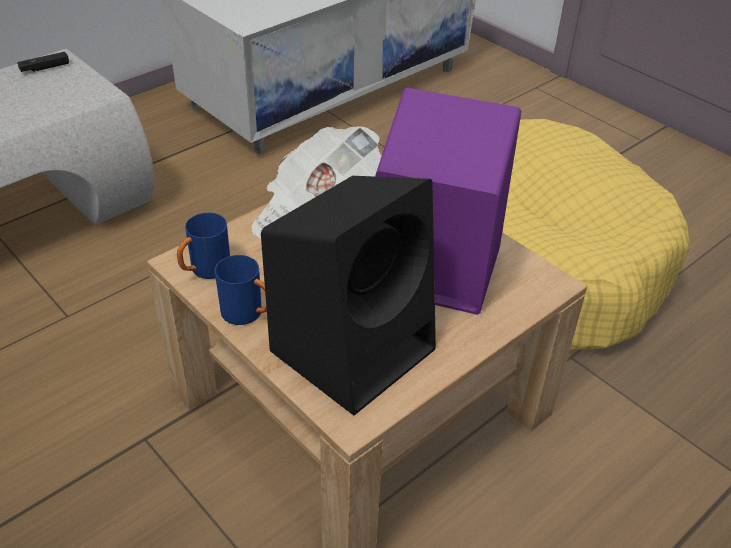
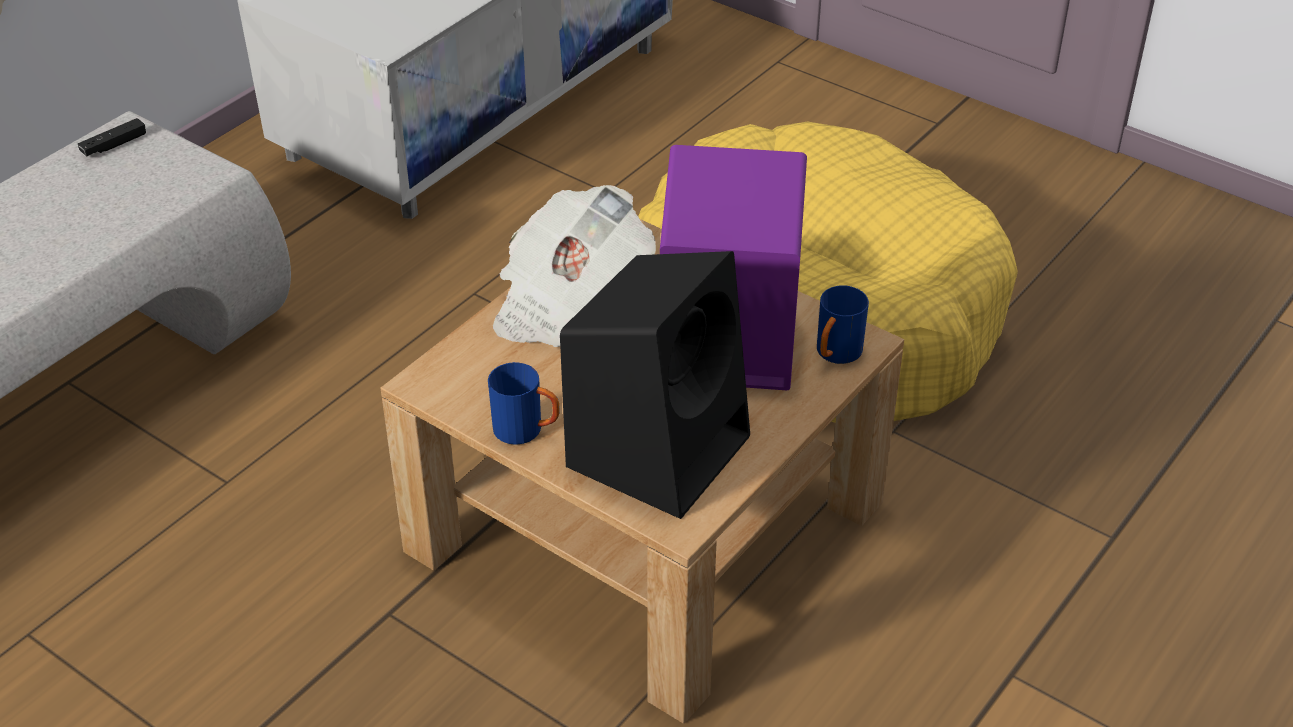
camera: 10 degrees left, 0 degrees up
blue mug [177,213,230,279] -> blue mug moved to [817,285,869,364]

